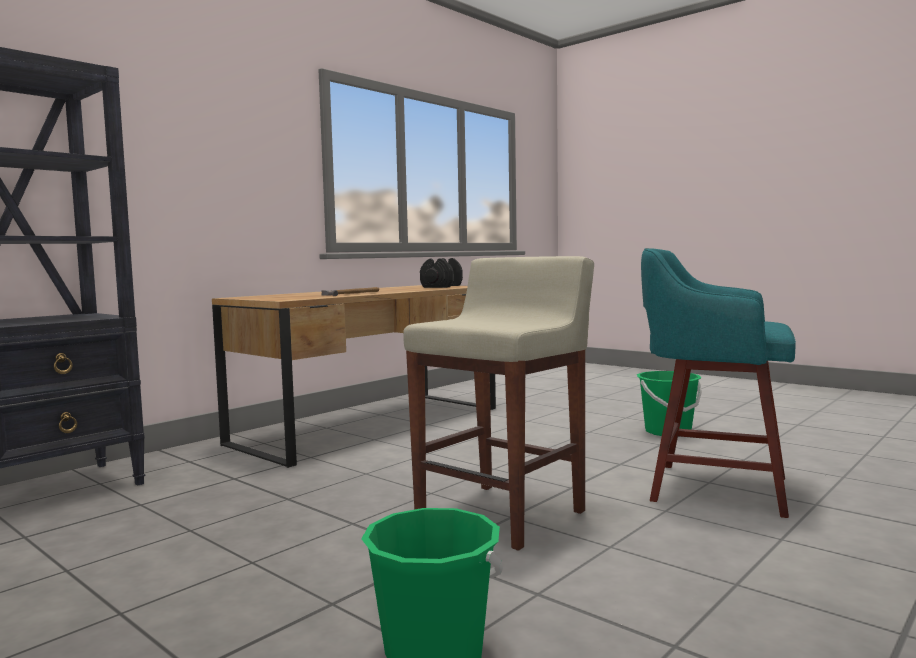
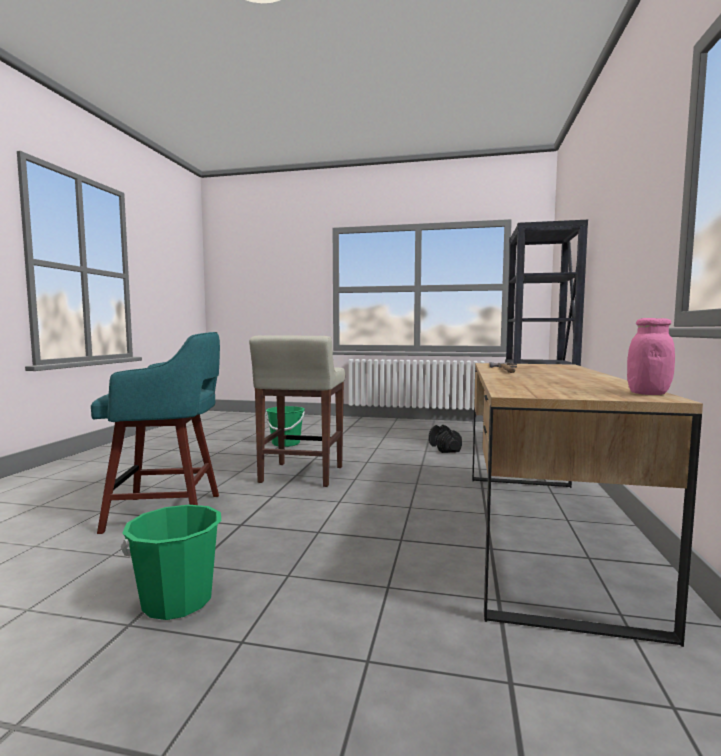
camera: 150 degrees right, 0 degrees up
black dumbbell [420,258,463,288] -> black dumbbell moved to [429,425,462,453]
none -> pink jar [627,318,675,395]

